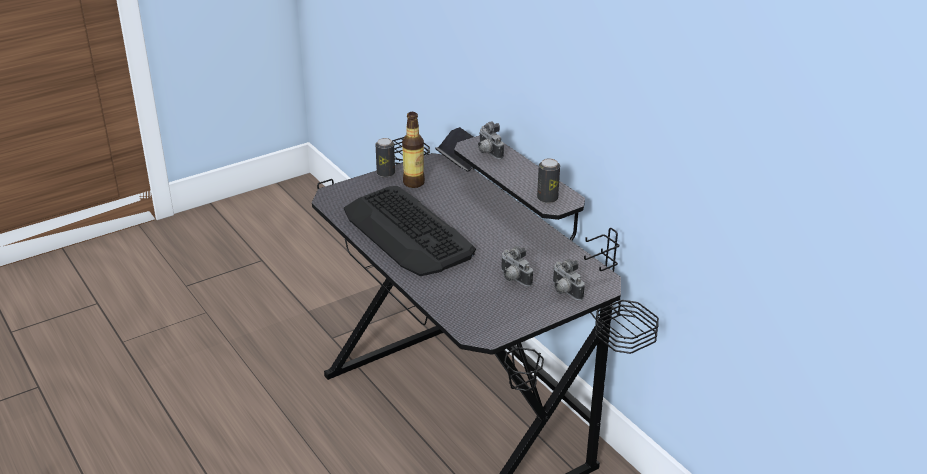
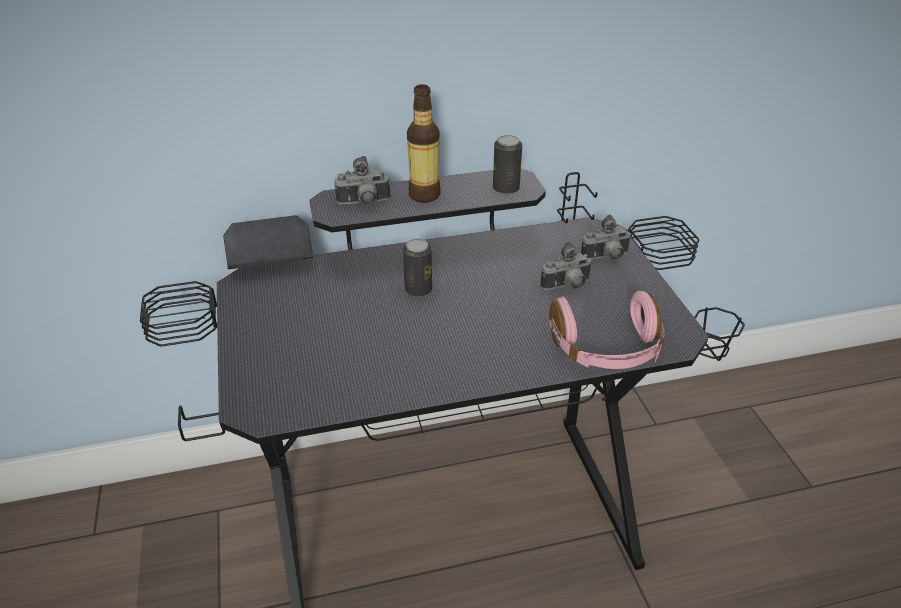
camera: 70 degrees left, 5 degrees up
keyboard [344,186,476,276] -> none
can [376,138,395,178] -> can moved to [403,239,432,297]
bottle [402,112,425,188] -> bottle moved to [407,84,441,203]
none -> pink headphones [549,291,665,369]

